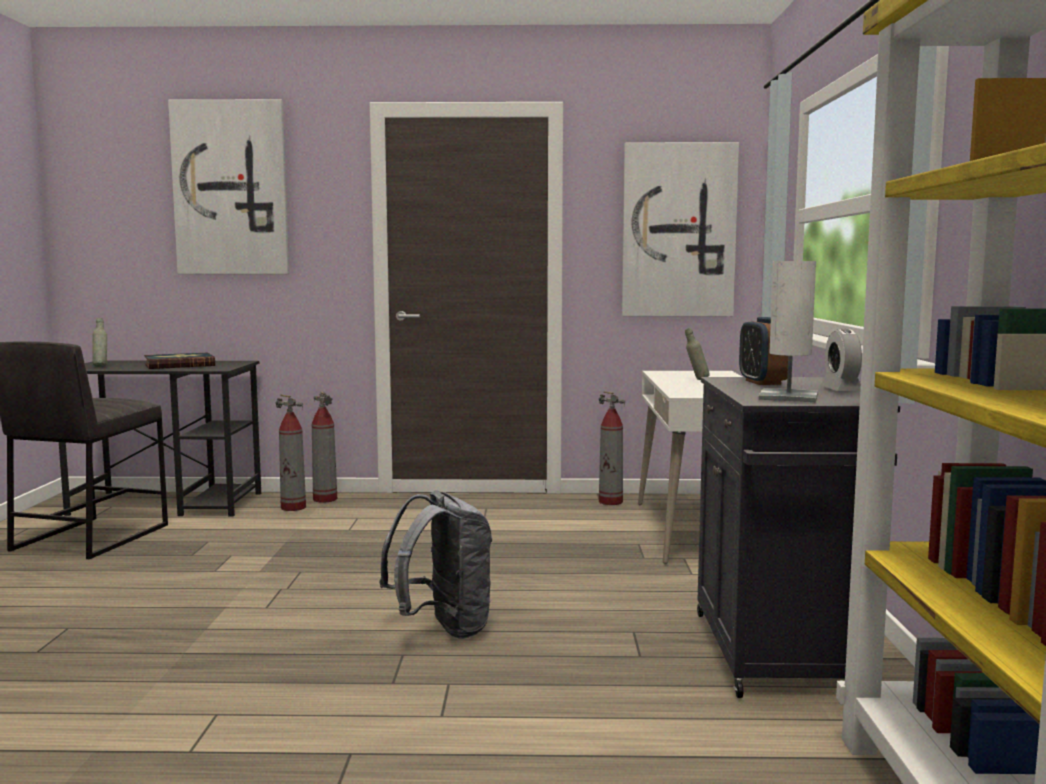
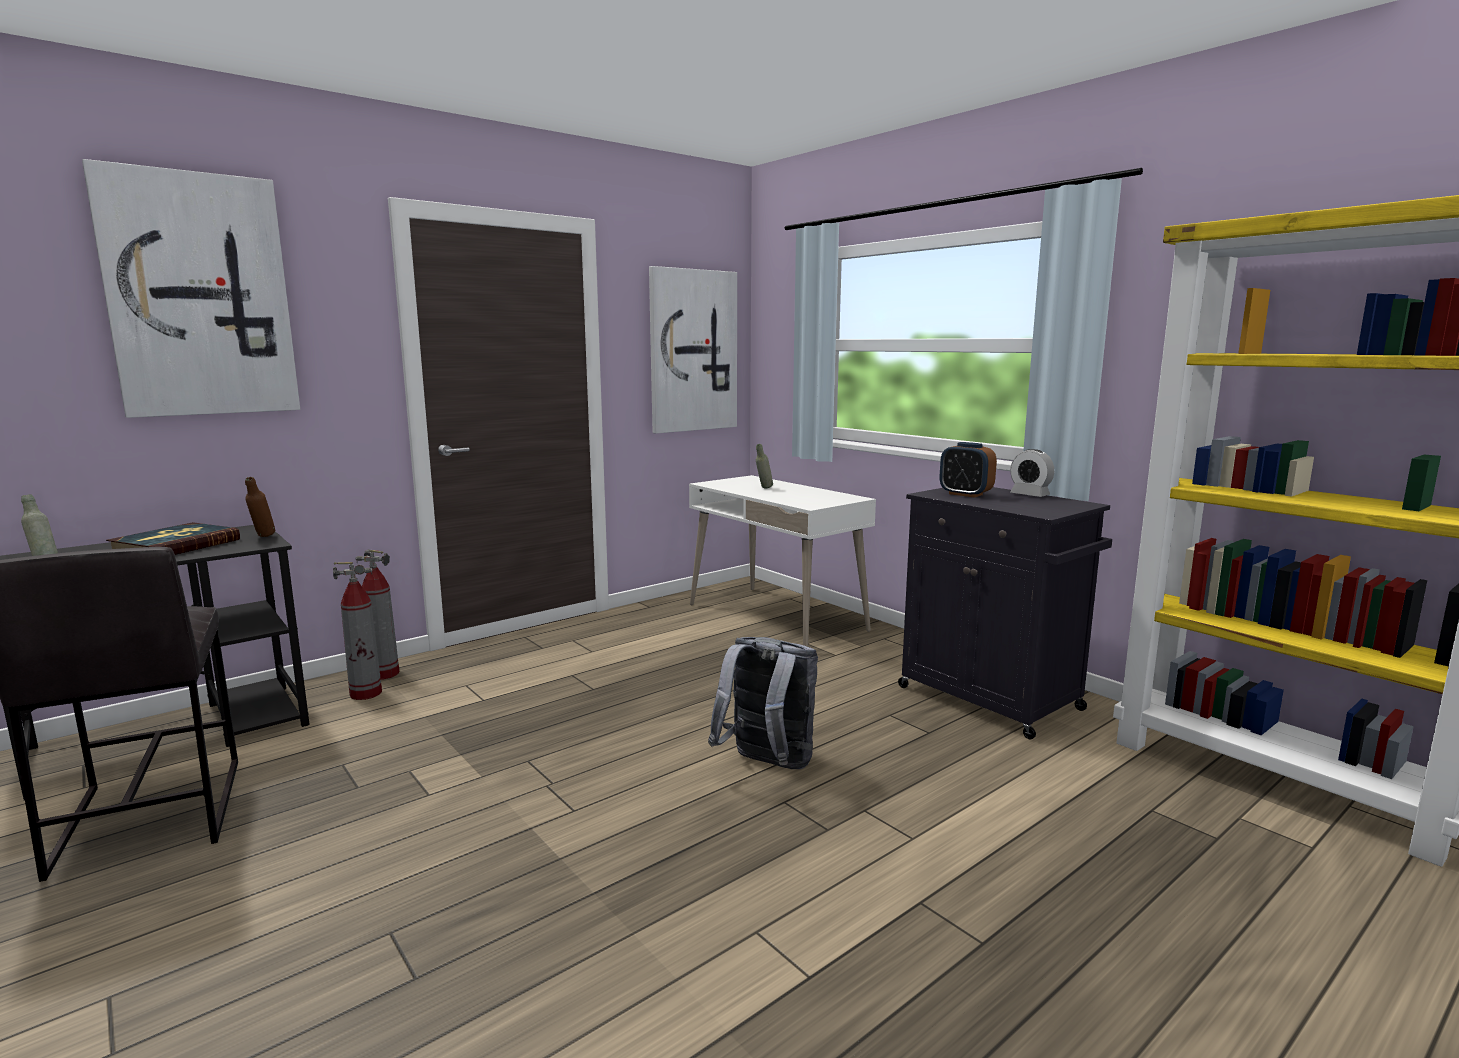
camera: 40 degrees left, 5 degrees up
fire extinguisher [599,391,625,505] -> none
white table lamp [758,261,818,402] -> none
none -> brown bottle [245,477,275,537]

